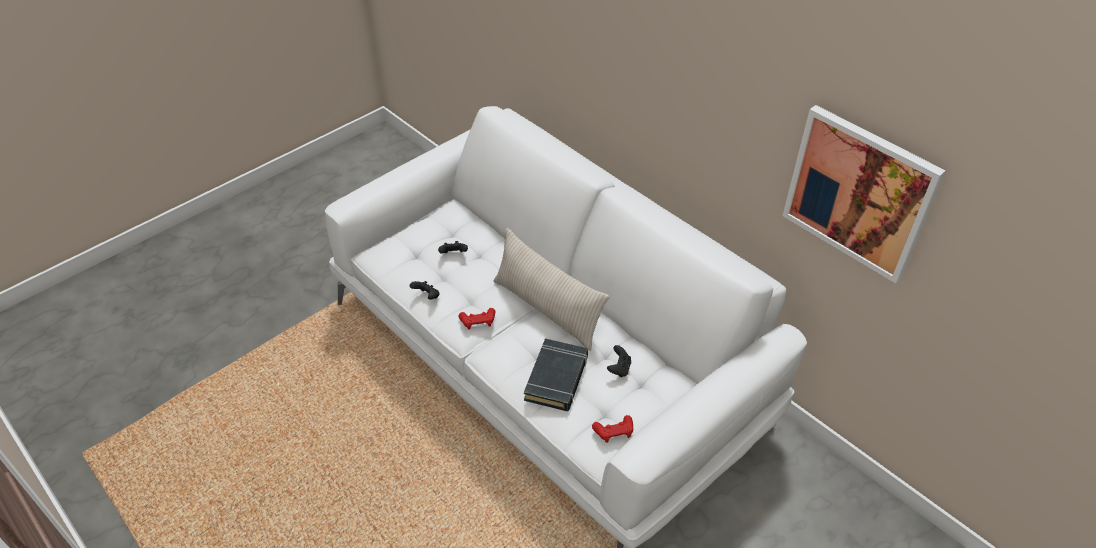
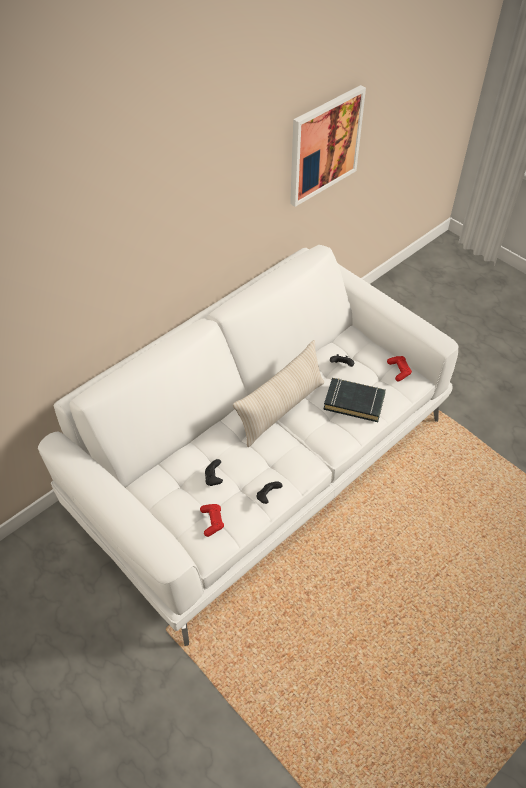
camera: 90 degrees left, 5 degrees up
red game controller [458,308,495,330] -> red game controller moved to [200,504,224,537]

